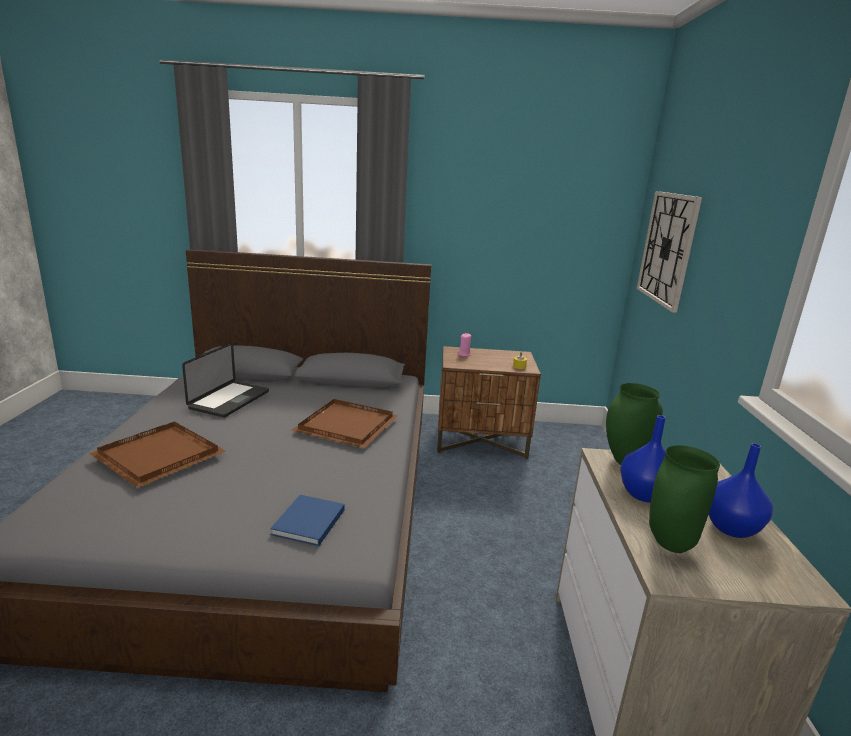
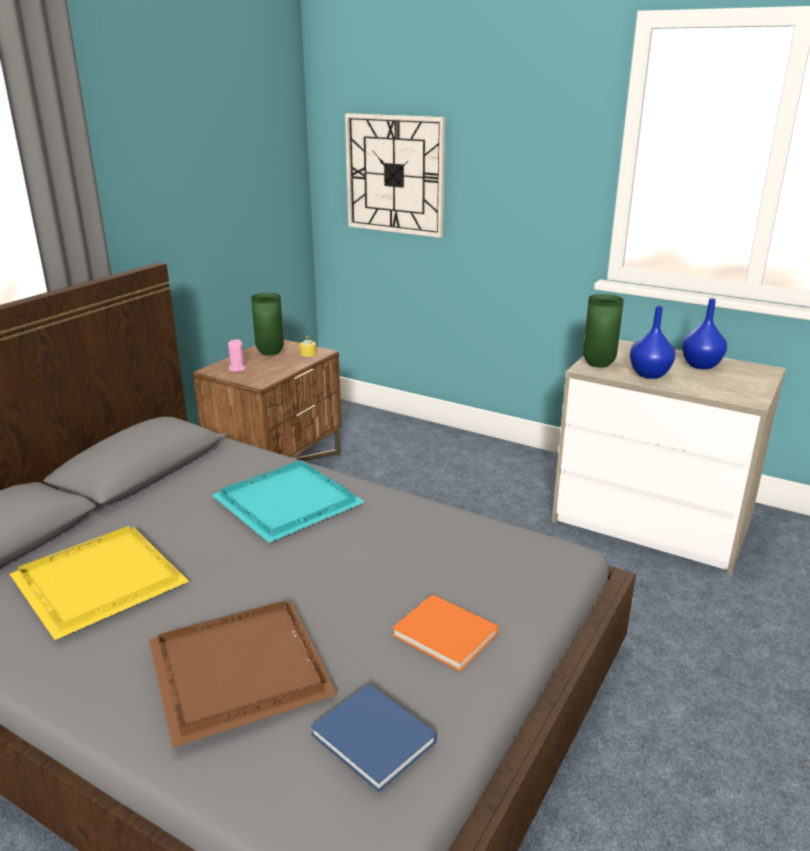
camera: 60 degrees left, 5 degrees up
laptop [182,343,269,417] -> yellow tray [10,526,189,640]
blue book [270,495,345,546] -> blue book moved to [311,684,437,792]
brown tray [292,399,398,448] -> turquoise tray [212,460,365,542]
green vase [649,445,720,553] -> green vase moved to [251,293,284,355]
none -> orange book [392,594,498,671]

